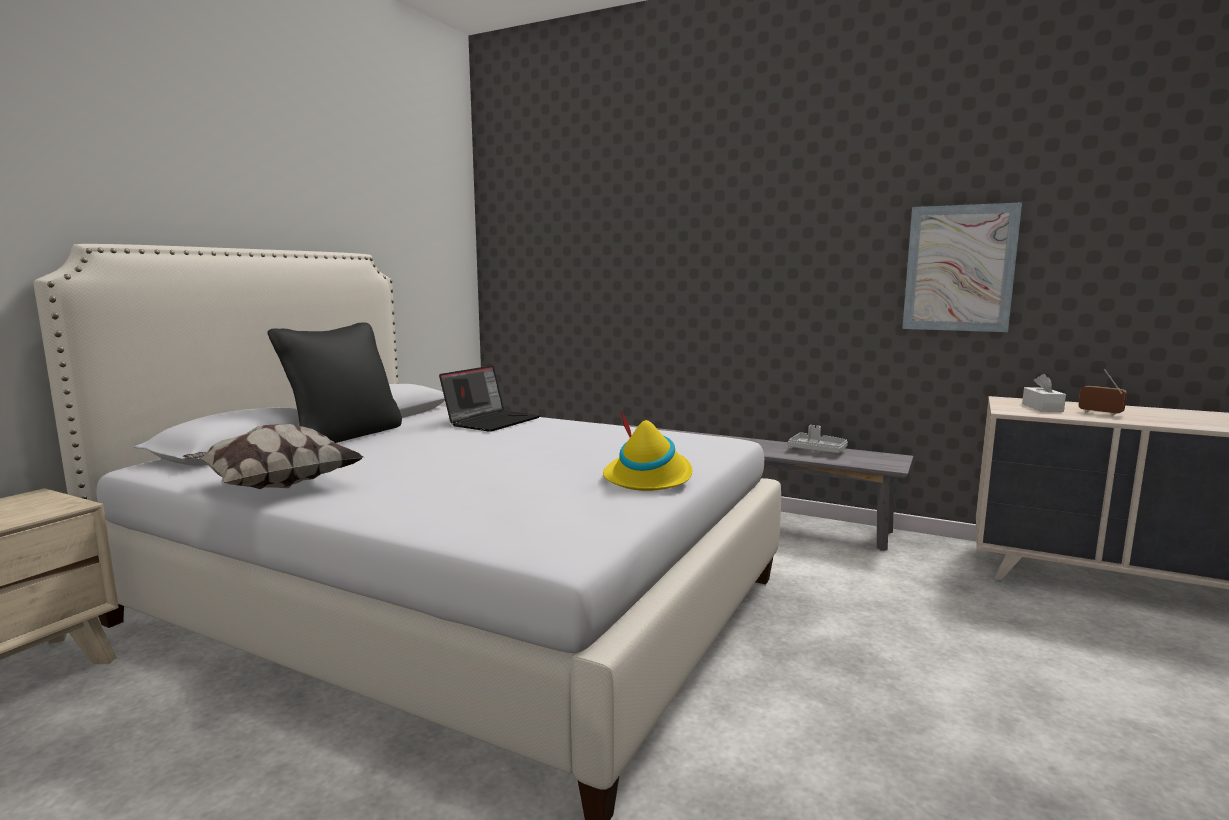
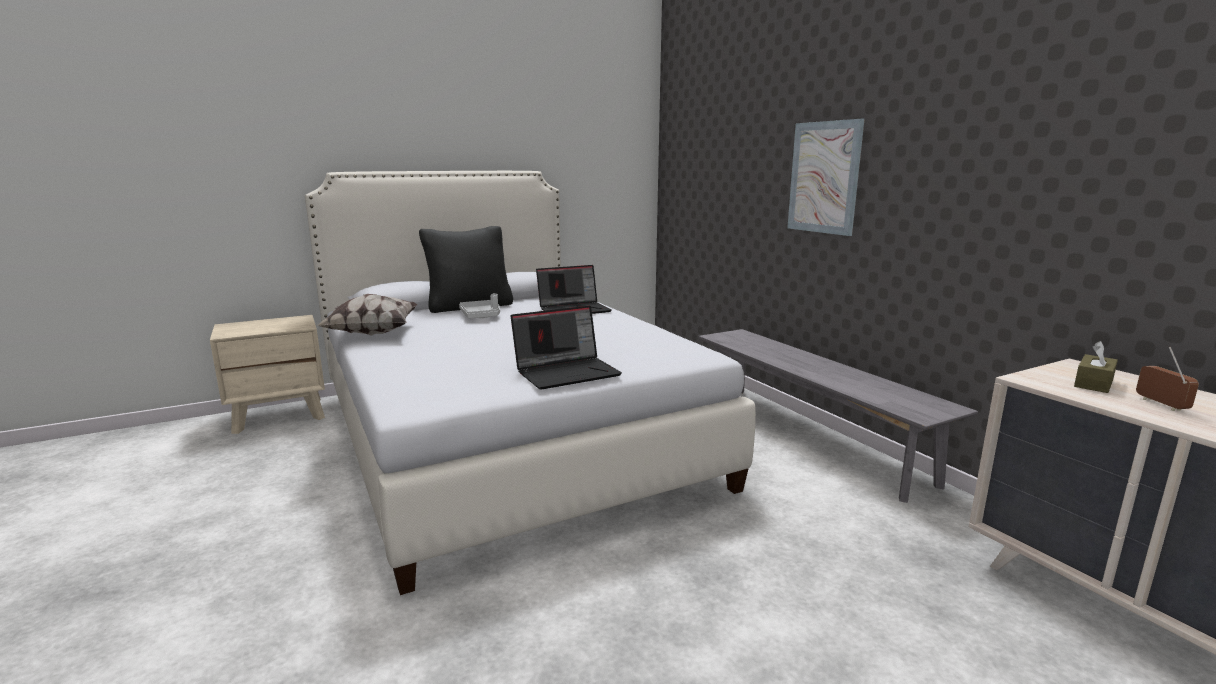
camera: 35 degrees right, 5 degrees up
yellow hat [603,410,692,491] -> laptop [511,306,622,390]
grey tray [788,425,848,453] -> grey tray moved to [459,293,500,319]
picture [902,202,1022,332] -> picture moved to [787,119,864,236]
white tissue box [1022,374,1066,412] -> brown tissue box [1074,341,1118,393]

